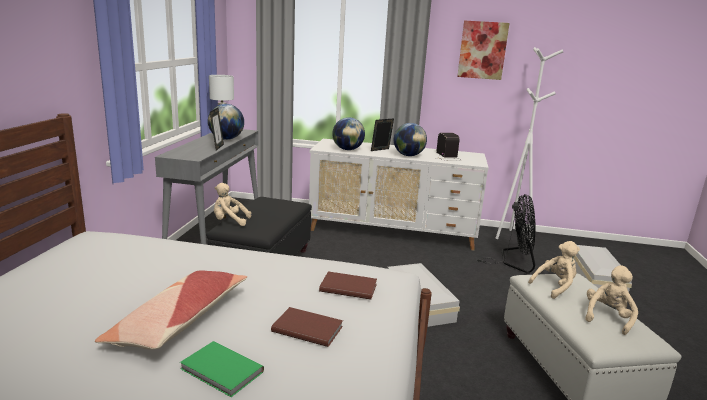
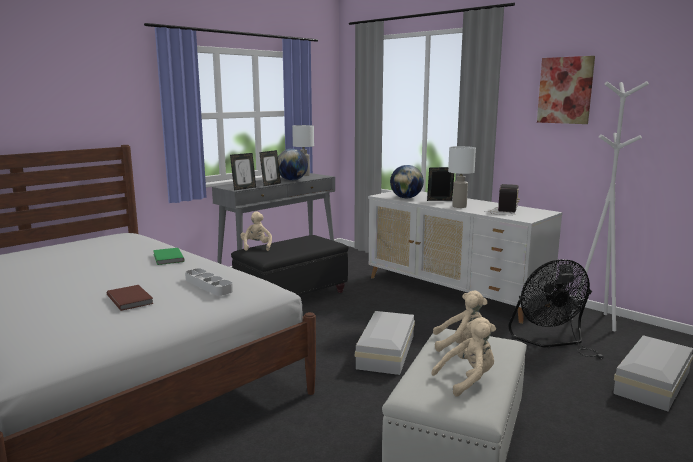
camera: 35 degrees right, 5 degrees down
pillow [95,270,247,350] -> none
green book [180,341,264,397] -> green book moved to [153,248,185,265]
beige plush toy [214,183,251,226] -> beige plush toy turned 45 degrees clockwise [240,211,272,251]
brown book [319,271,377,299] -> grey tray [185,268,233,296]
globe [394,123,427,156] -> white table lamp [448,146,476,208]
black fan [477,194,536,275] -> black fan turned 150 degrees counterclockwise [508,259,603,359]
none -> picture frame [230,153,256,190]

